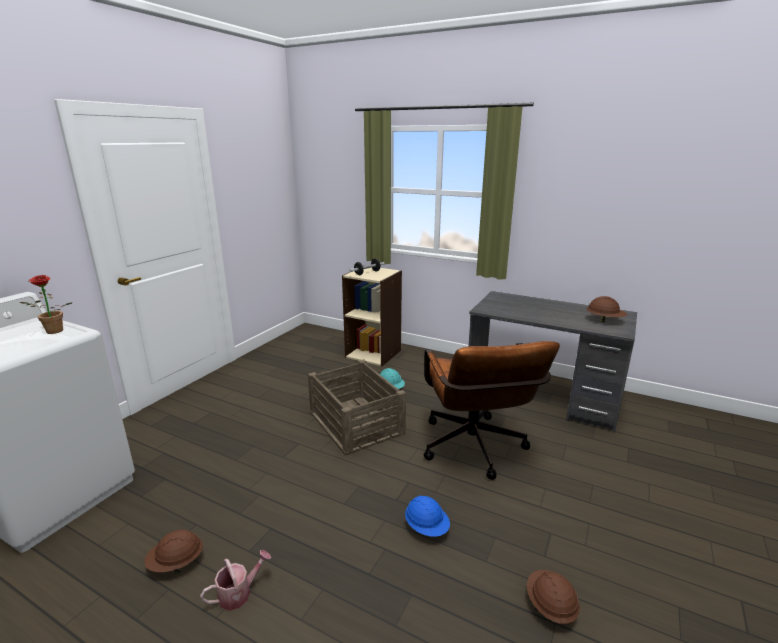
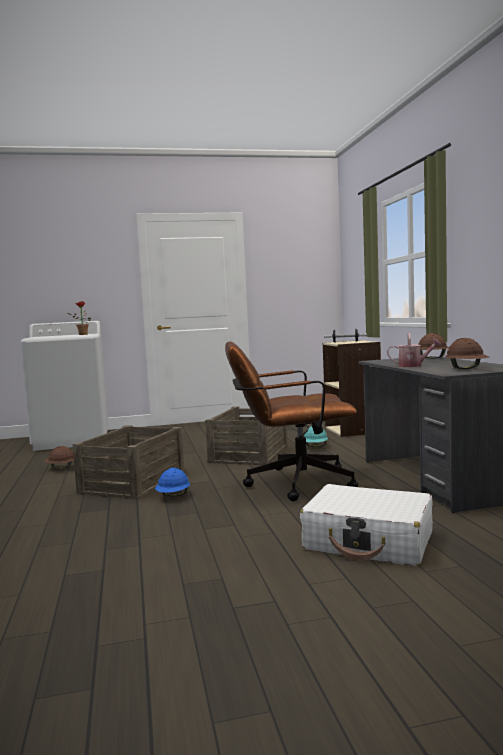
camera: 50 degrees right, 15 degrees down
watering can [200,550,271,611] -> watering can moved to [387,333,441,367]
brown office chair [424,341,560,480] -> brown office chair turned 45 degrees clockwise [225,341,358,501]
brown hard hat [527,570,580,624] -> brown hard hat moved to [418,333,449,359]
none -> crate [73,425,185,499]
none -> white suitcase [300,484,433,566]

